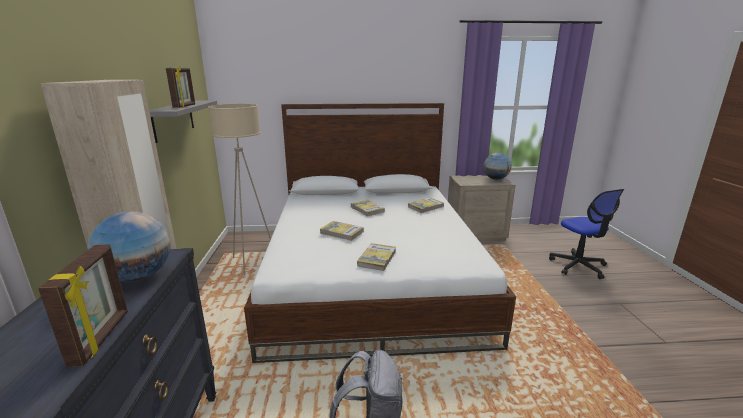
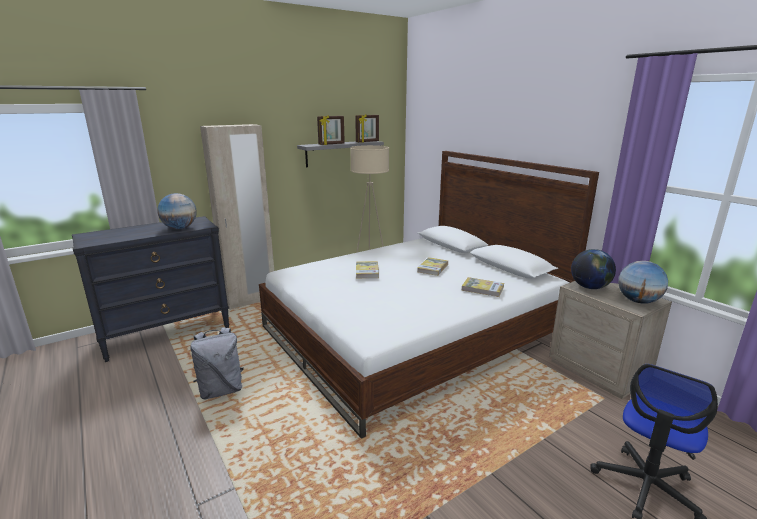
camera: 60 degrees right, 0 degrees up
picture frame [38,244,128,367] -> picture frame moved to [355,114,379,143]
book [357,243,396,271] -> none
none -> globe [571,249,616,289]

